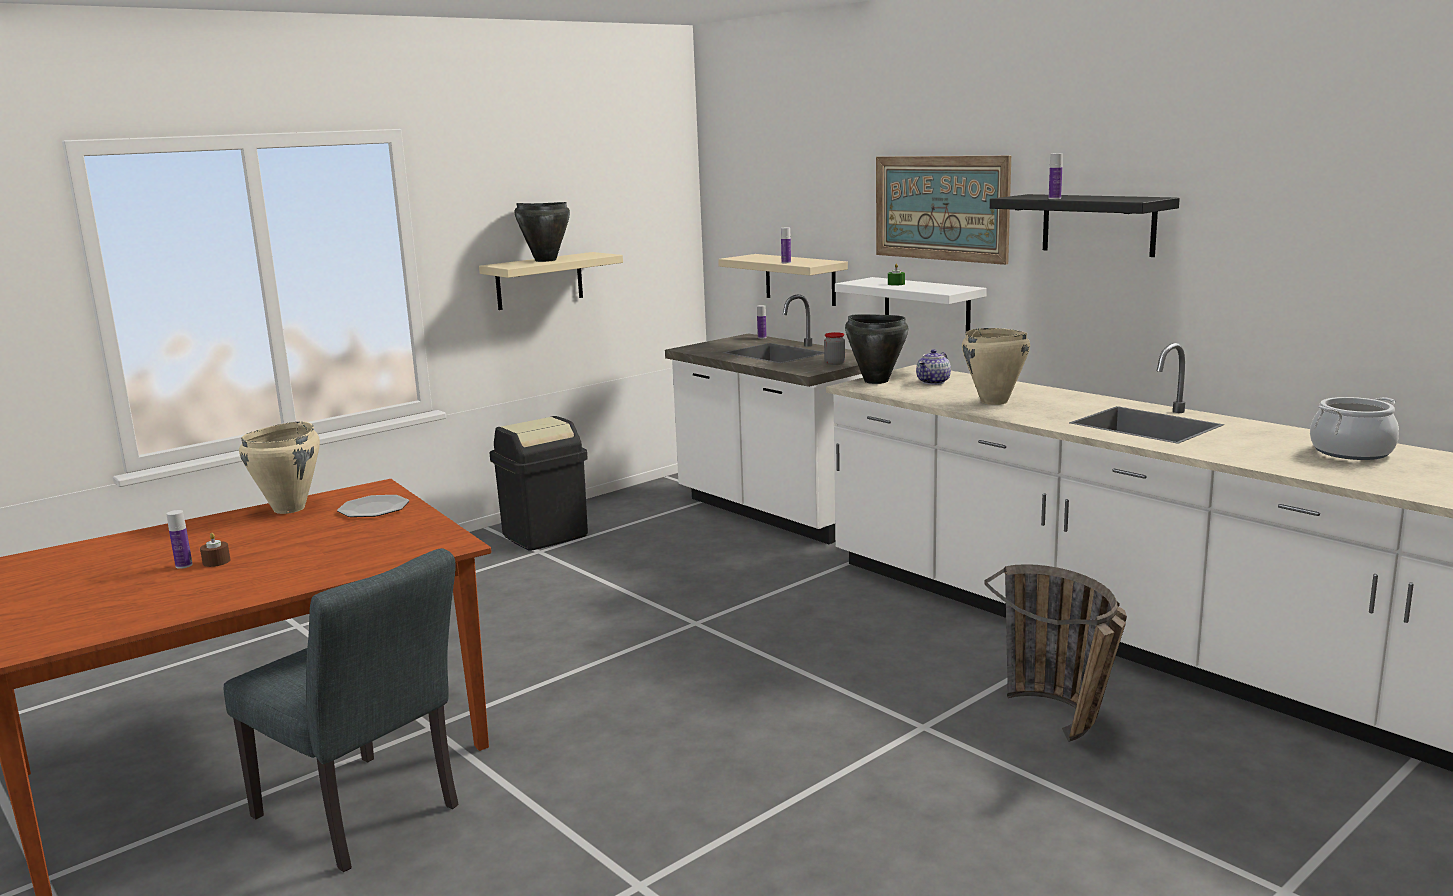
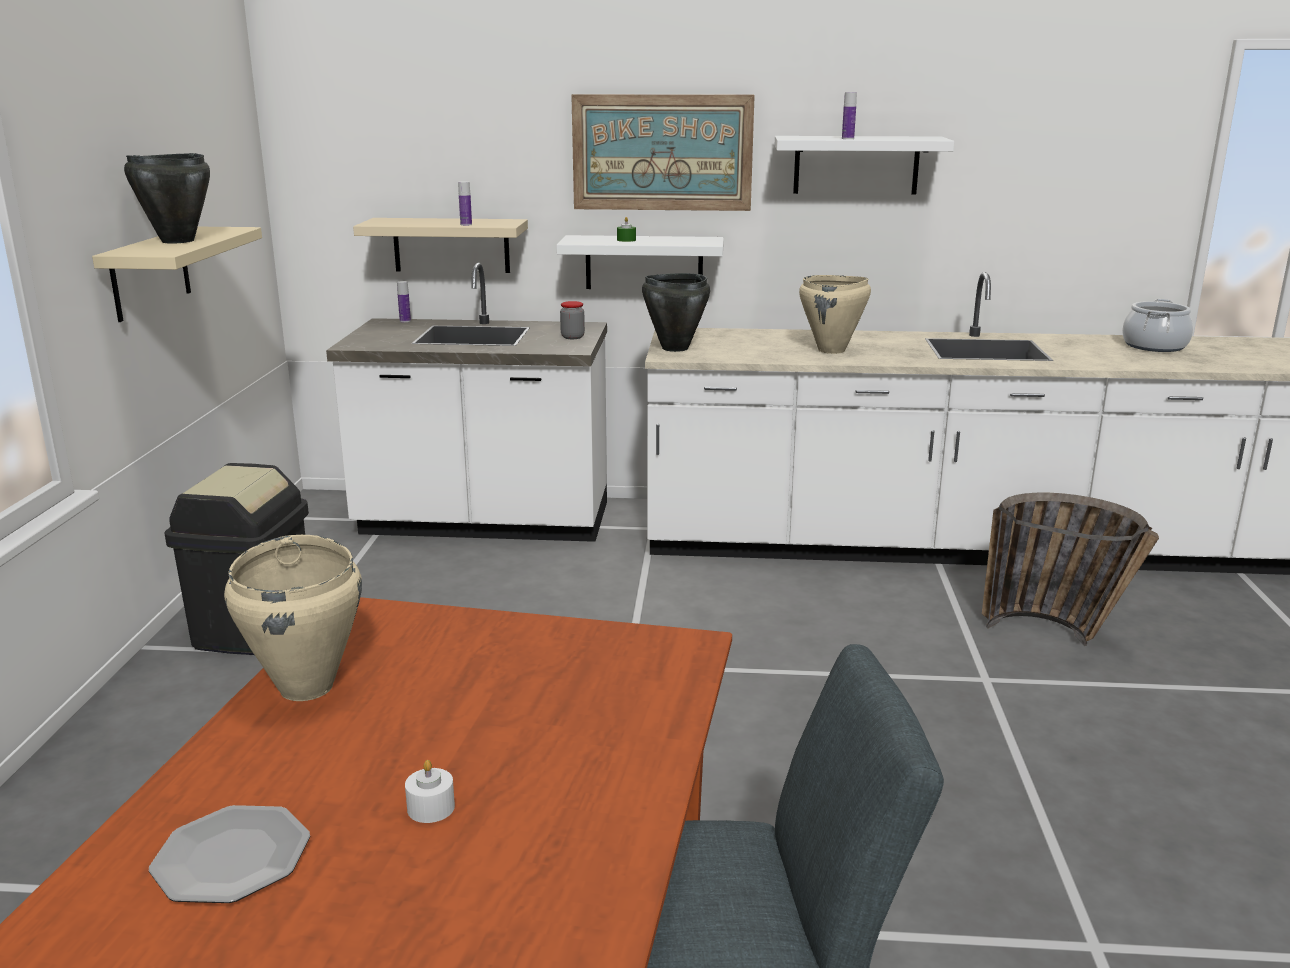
camera: 45 degrees left, 5 degrees up
bottle [167,510,193,569] -> none
brown candle [200,533,230,567] -> white candle [405,760,455,823]
plate [337,495,409,517] -> plate moved to [149,805,310,903]
teapot [916,349,951,385] -> none
black shelf [990,194,1180,257] -> white shelf [775,136,954,195]

